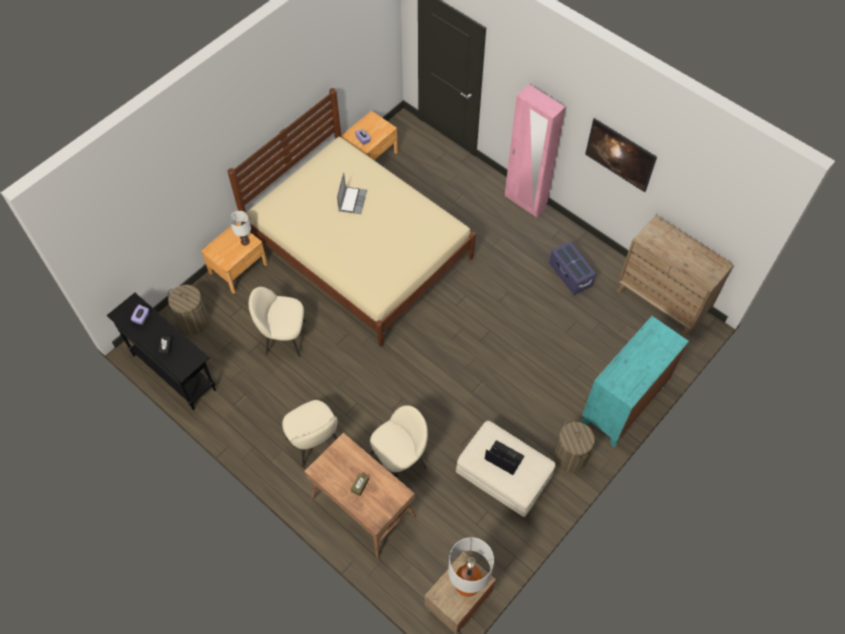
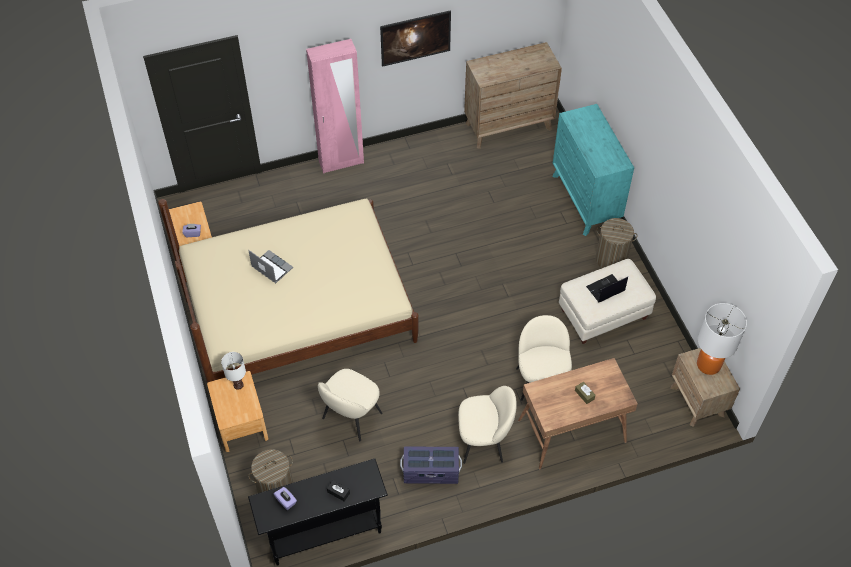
camera: 60 degrees left, 5 degrees down
purple storage box [549,241,596,295] -> purple storage box moved to [400,446,462,484]

